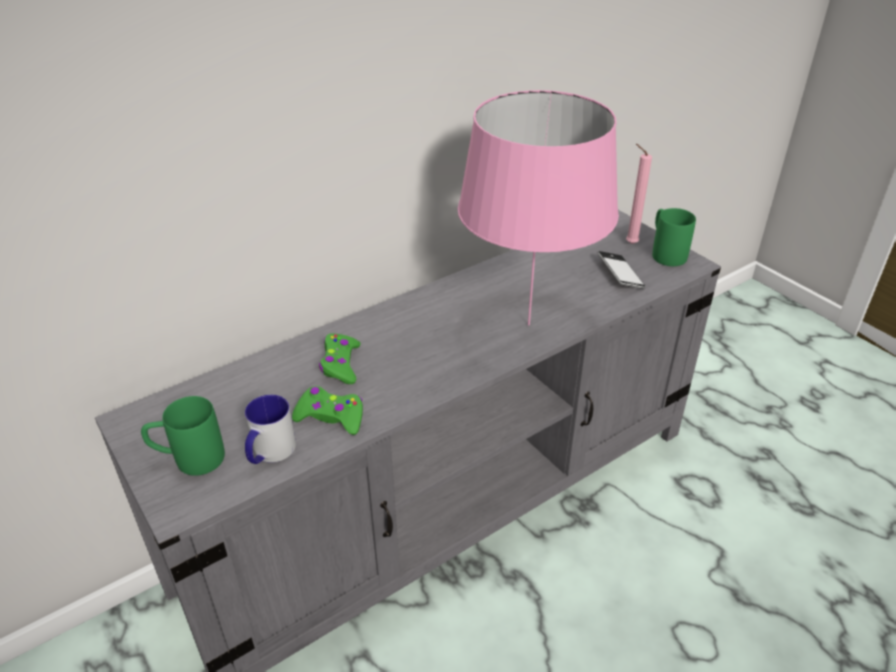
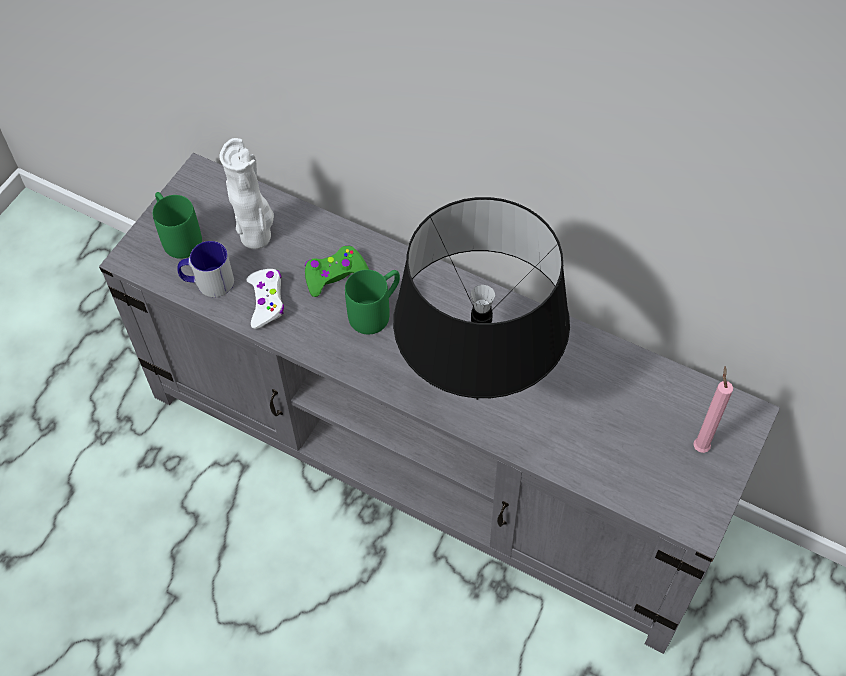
camera: 65 degrees right, 20 degrees up
green game controller [292,386,363,435] -> white game controller [247,269,284,329]
pink table lamp [458,90,619,325] -> black table lamp [393,197,570,400]
phone [598,251,645,289] -> none
green mug [652,208,696,266] -> green mug moved to [345,270,400,334]
none -> white vase [219,138,274,249]

